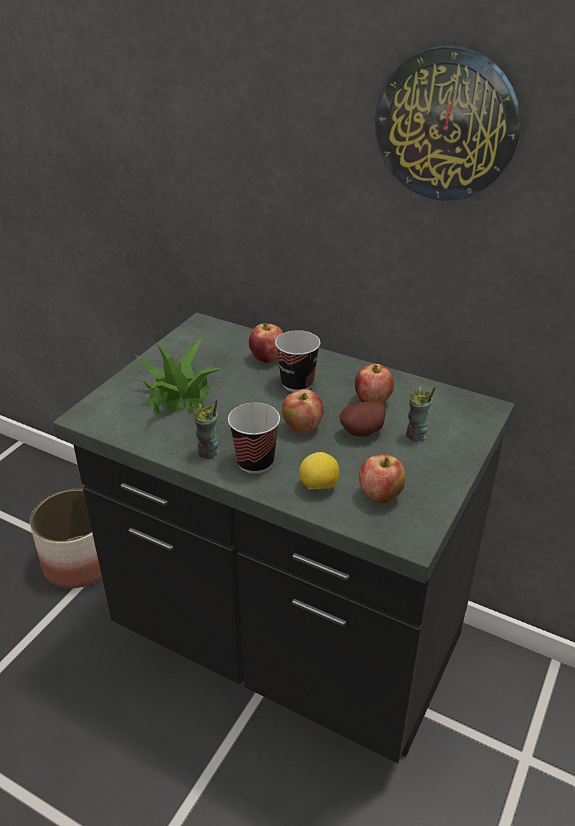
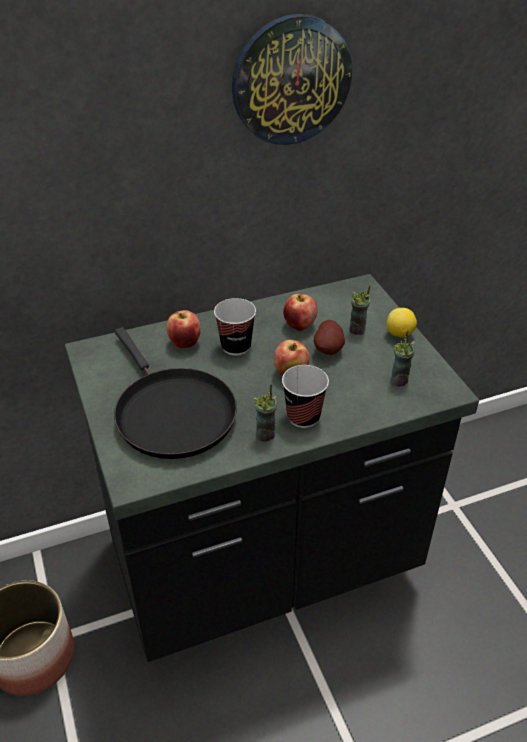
camera: 50 degrees left, 5 degrees up
potted plant [136,338,222,414] -> black frying pan [114,327,237,459]
lemon [299,452,339,490] -> lemon moved to [386,308,417,338]
apple [359,454,405,503] -> cup [390,331,415,387]

